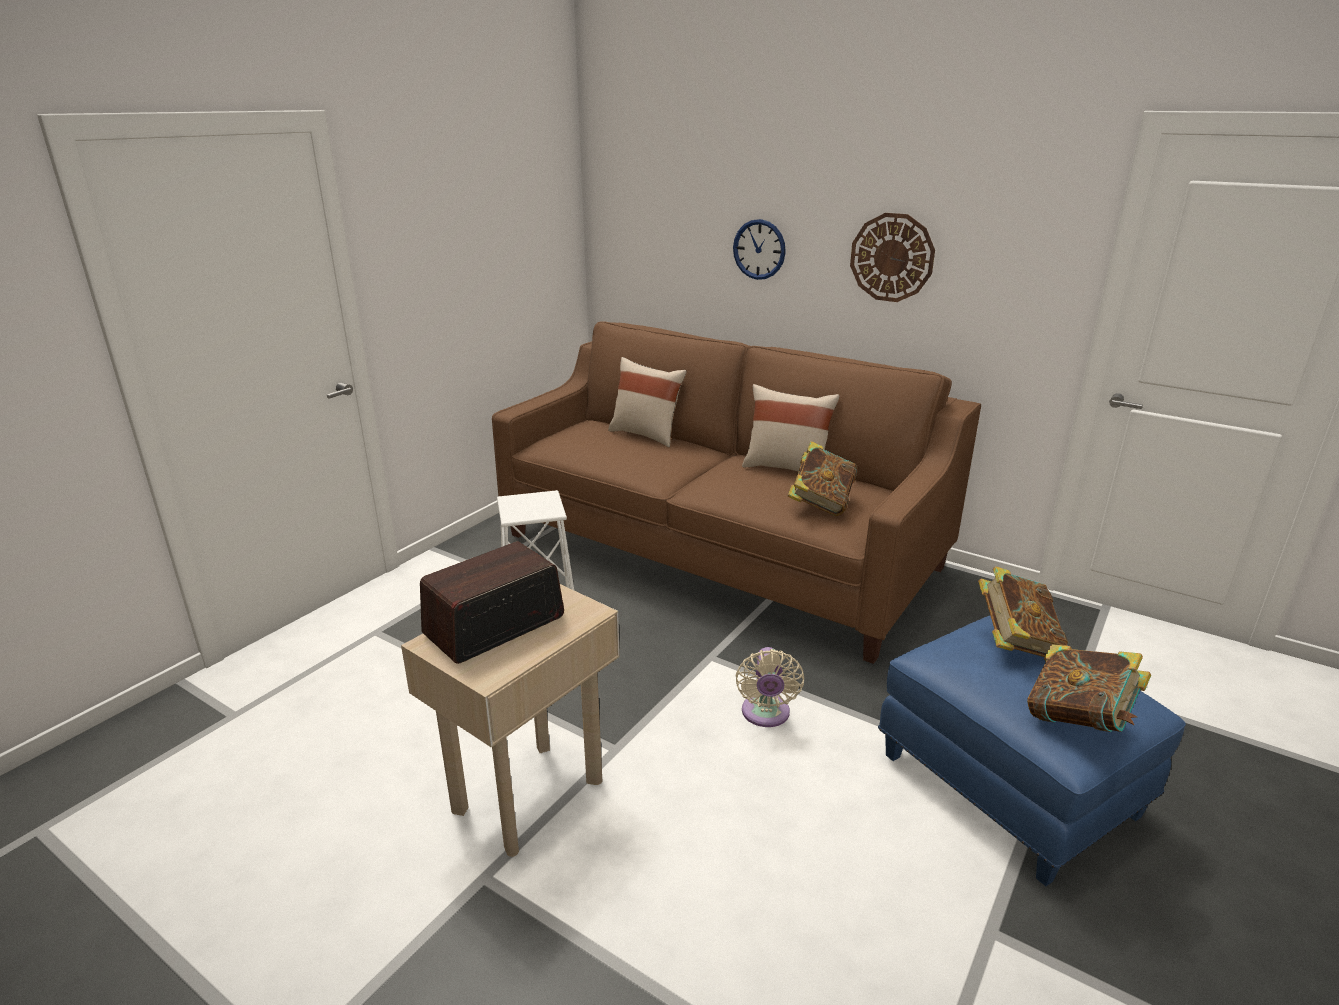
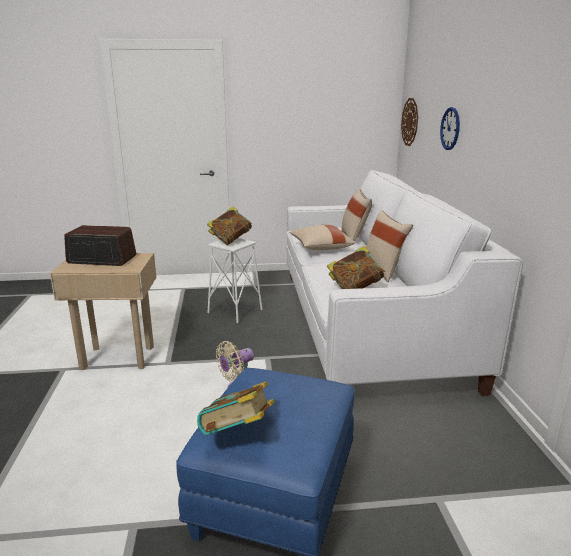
camera: 50 degrees right, 5 degrees down
brown sofa [492,321,981,664] -> white sofa [286,170,523,396]
wall clock [850,213,935,302] -> wall clock moved to [401,98,418,146]
book [978,566,1068,657] -> book moved to [207,207,252,245]
none -> beige pillow [290,225,355,250]

